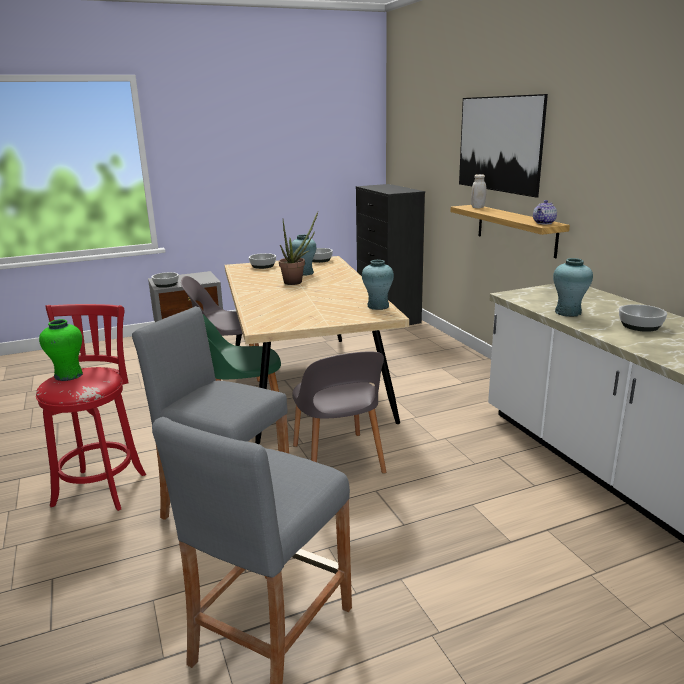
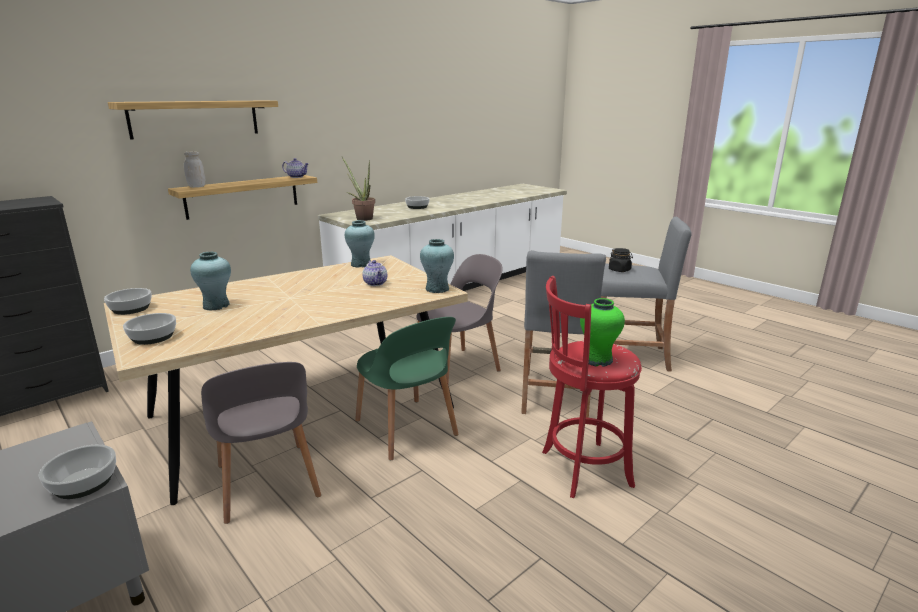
camera: 110 degrees left, 0 degrees up
potted plant [279,212,318,285] -> potted plant moved to [342,157,375,221]
picture [459,94,548,198] -> shelf [108,101,278,140]
turquoise vase [553,258,593,317] -> turquoise vase moved to [420,239,454,293]
none -> teapot [363,260,387,286]
none -> black jar [609,248,633,272]

